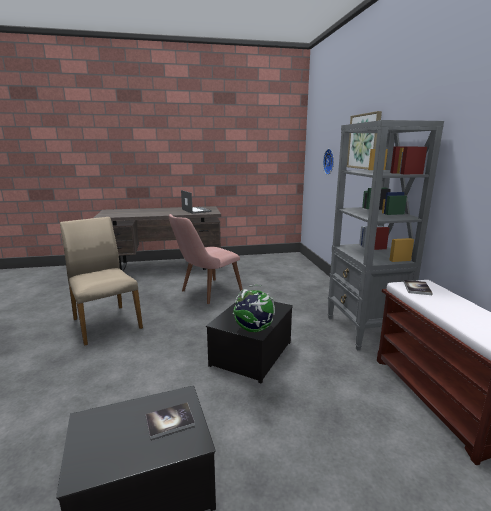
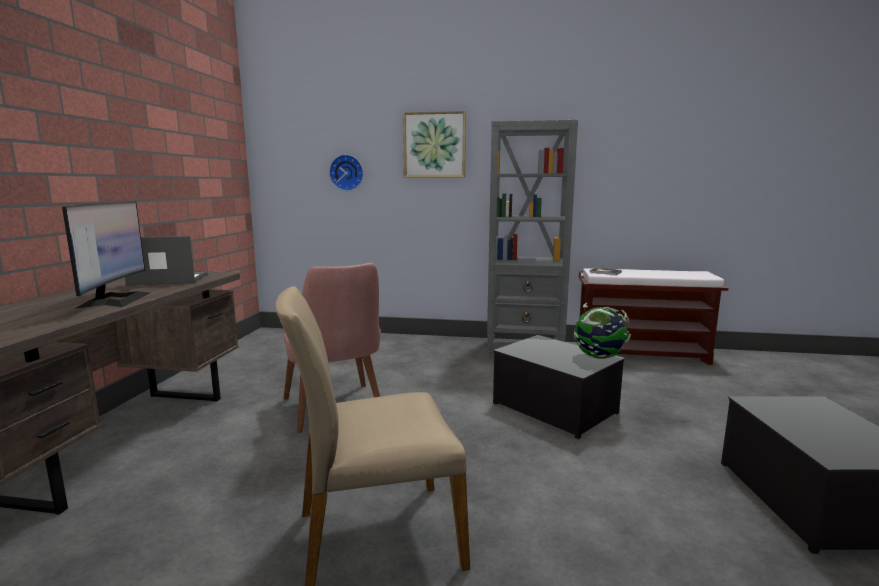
camera: 70 degrees left, 5 degrees down
book [146,403,195,439] -> none
none -> monitor [62,202,150,309]

